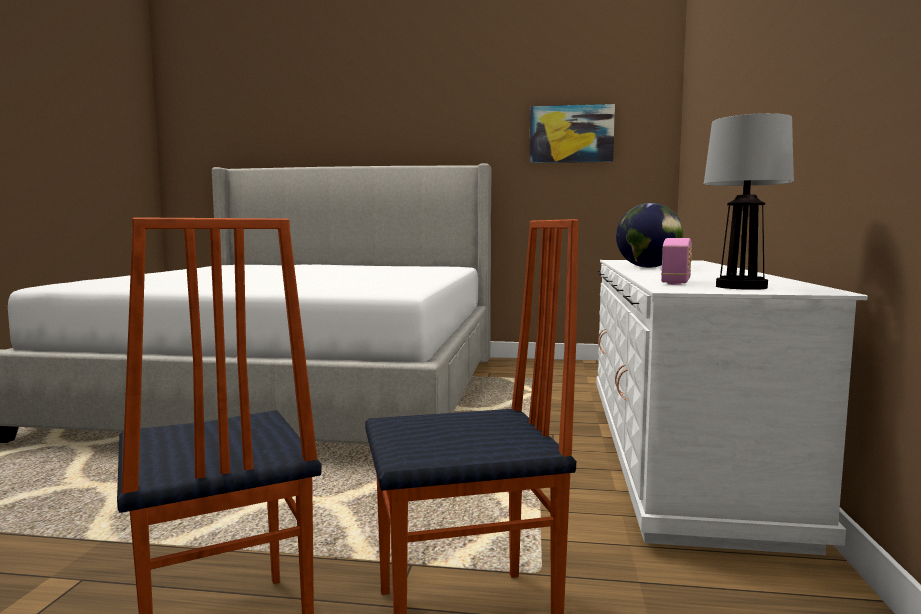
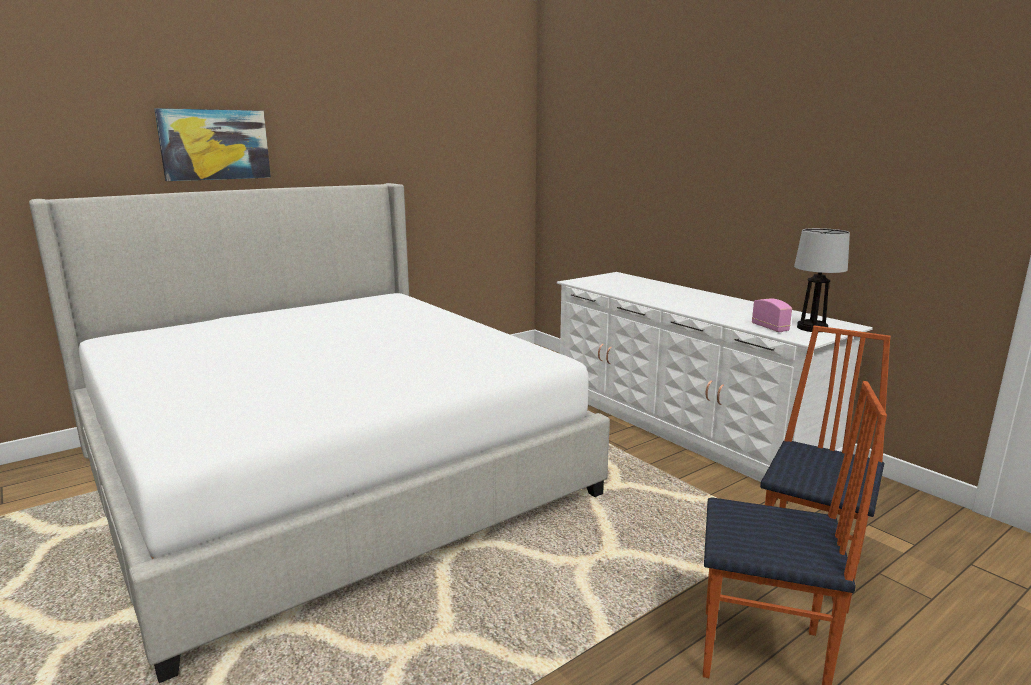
camera: 45 degrees left, 10 degrees up
picture [529,104,615,163] -> picture moved to [154,108,271,181]
globe [616,203,683,268] -> none

